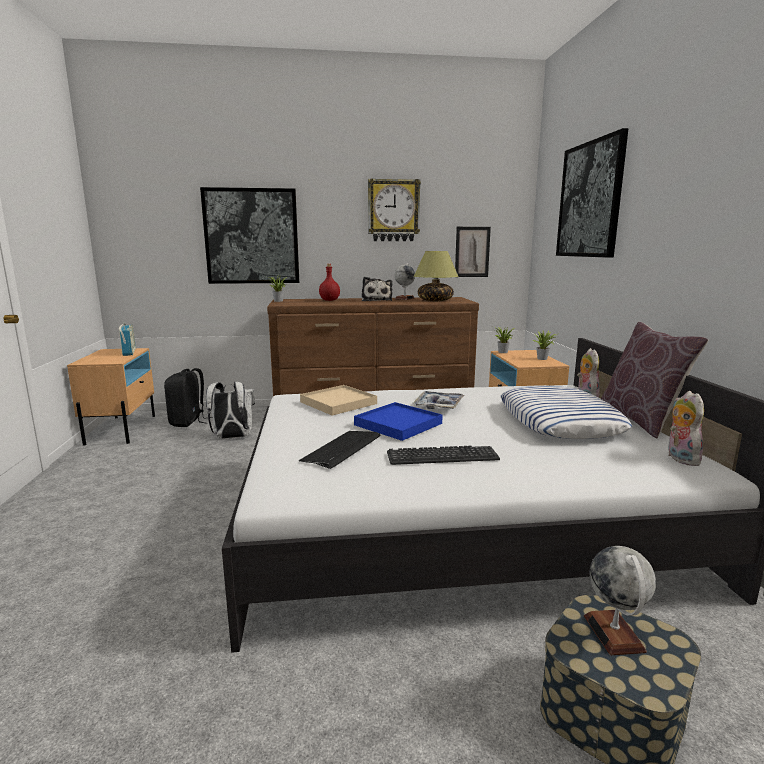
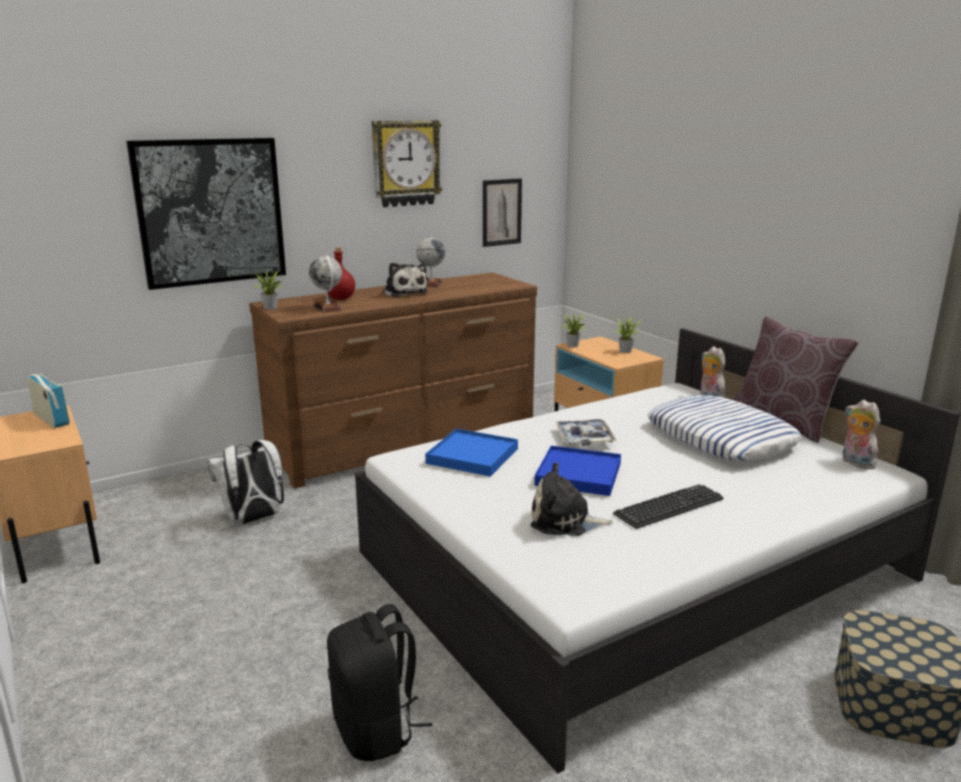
camera: 25 degrees left, 5 degrees up
black backpack [164,368,212,427] -> black backpack moved to [327,604,432,761]
keyboard [299,431,380,469] -> plush toy [531,462,613,536]
beige tray [300,385,377,416] -> blue tray [425,429,518,477]
table lamp [414,251,459,301] -> none
picture [556,128,628,258] -> none
globe [584,546,656,655] -> globe moved to [309,256,343,313]

